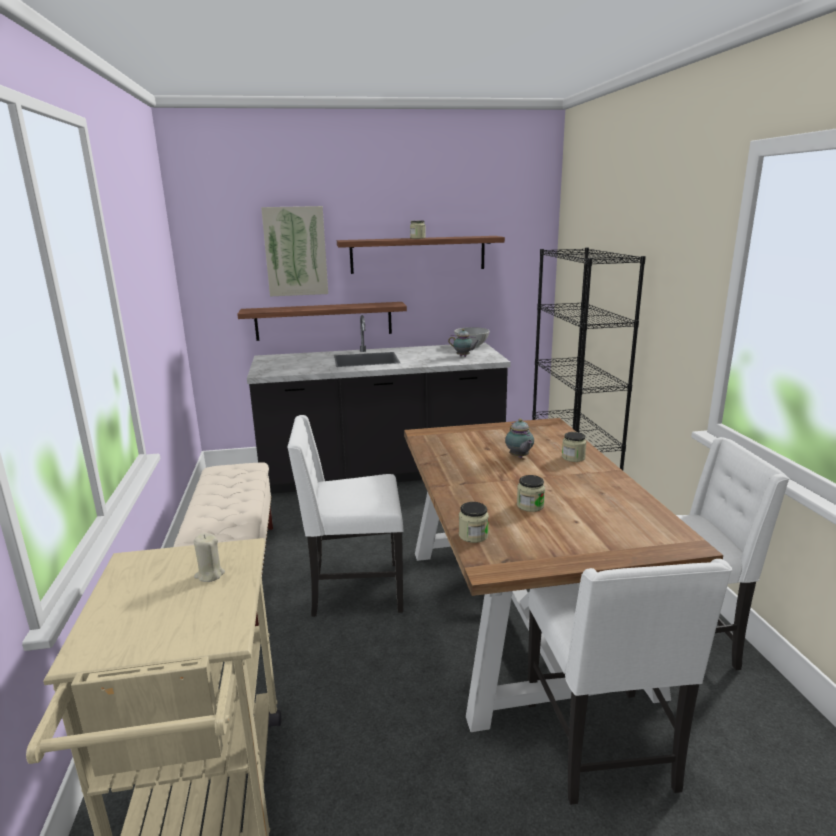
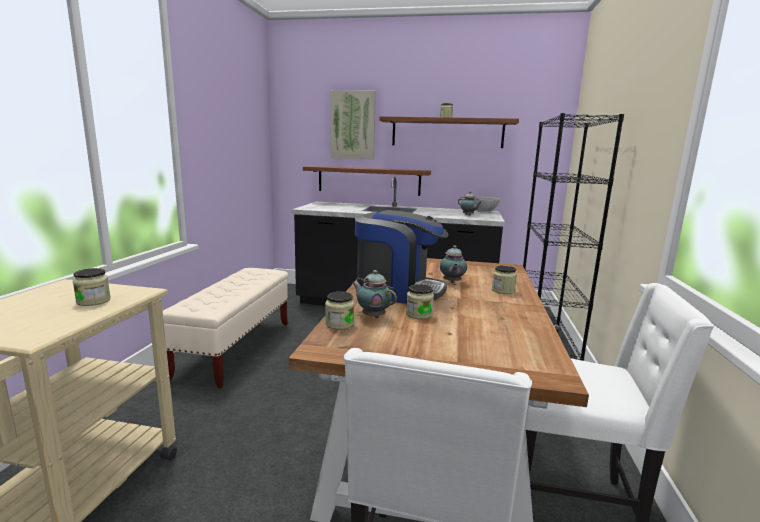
camera: 20 degrees right, 5 degrees down
beige candle [194,533,225,582] -> jar [73,268,111,306]
white chair [287,415,404,617] -> none
none -> teapot [352,270,397,318]
none -> coffee machine [355,210,448,304]

